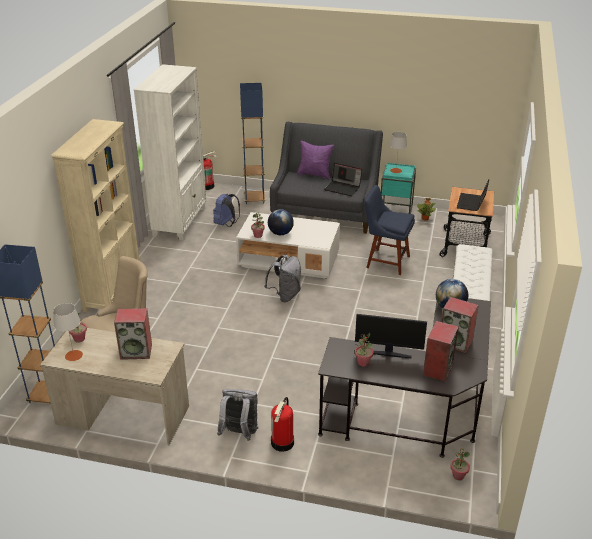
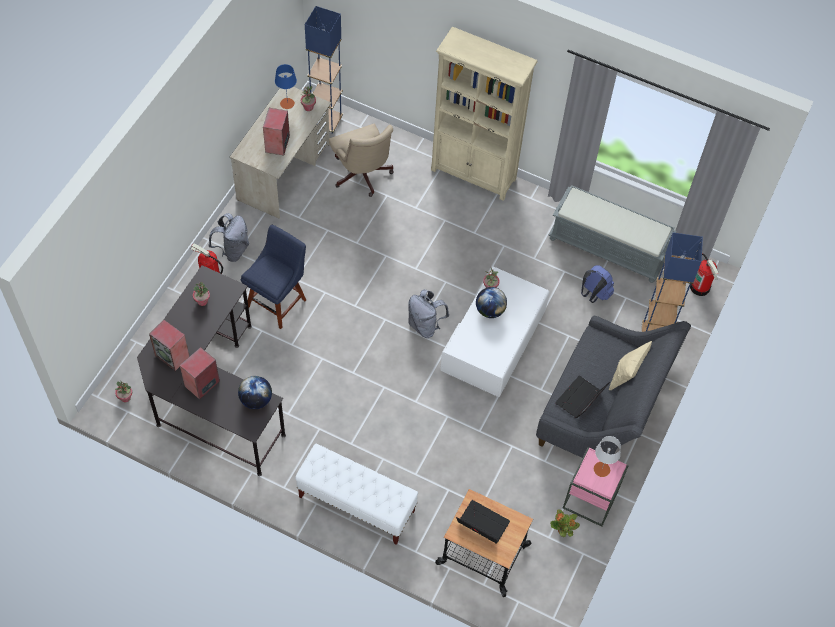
camera: 100 degrees right, 25 degrees up
grey table lamp [53,303,83,361] -> blue table lamp [275,64,297,109]
white bookcase [134,64,206,241] -> grey bench [549,185,677,283]
purple pillow [297,140,334,180] -> beige pillow [609,341,652,390]
monitor [355,314,427,358] -> none
blue chair [364,185,415,275] -> blue chair moved to [241,225,306,329]
turquoise side table [381,163,416,214] -> pink side table [563,447,628,527]

